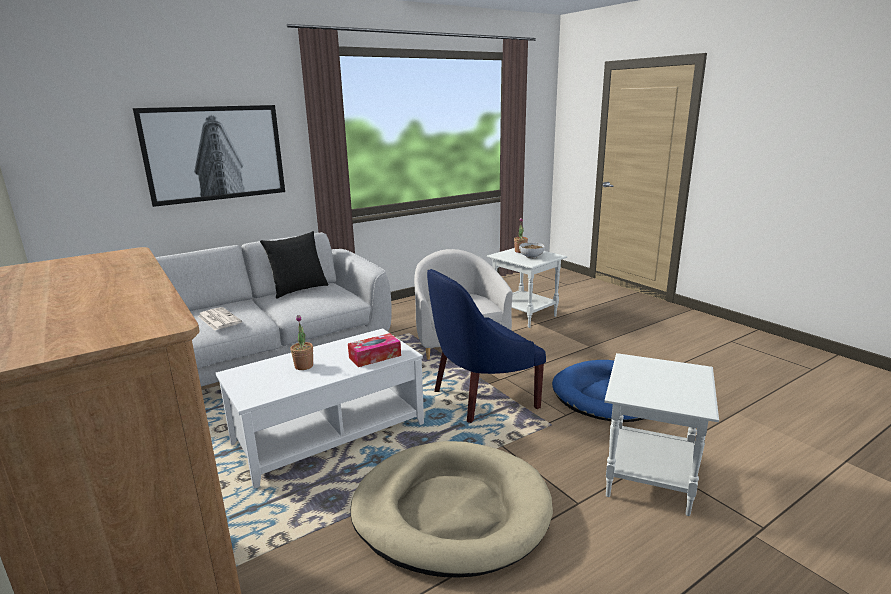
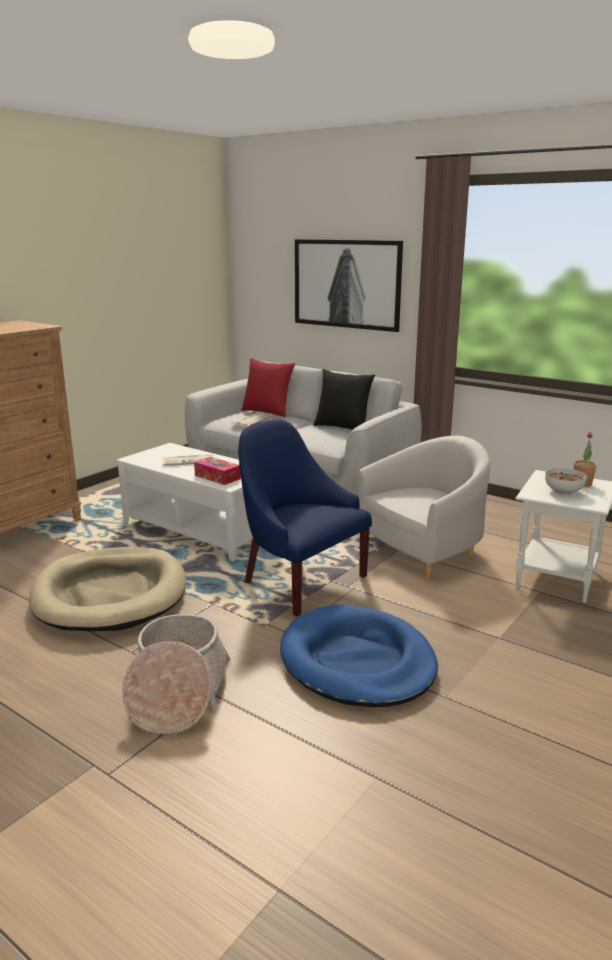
camera: 70 degrees right, 0 degrees up
potted plant [290,315,313,370] -> newspaper [163,454,214,466]
white side table [604,353,719,516] -> basket [123,614,230,735]
none -> red pillow [241,358,295,418]

